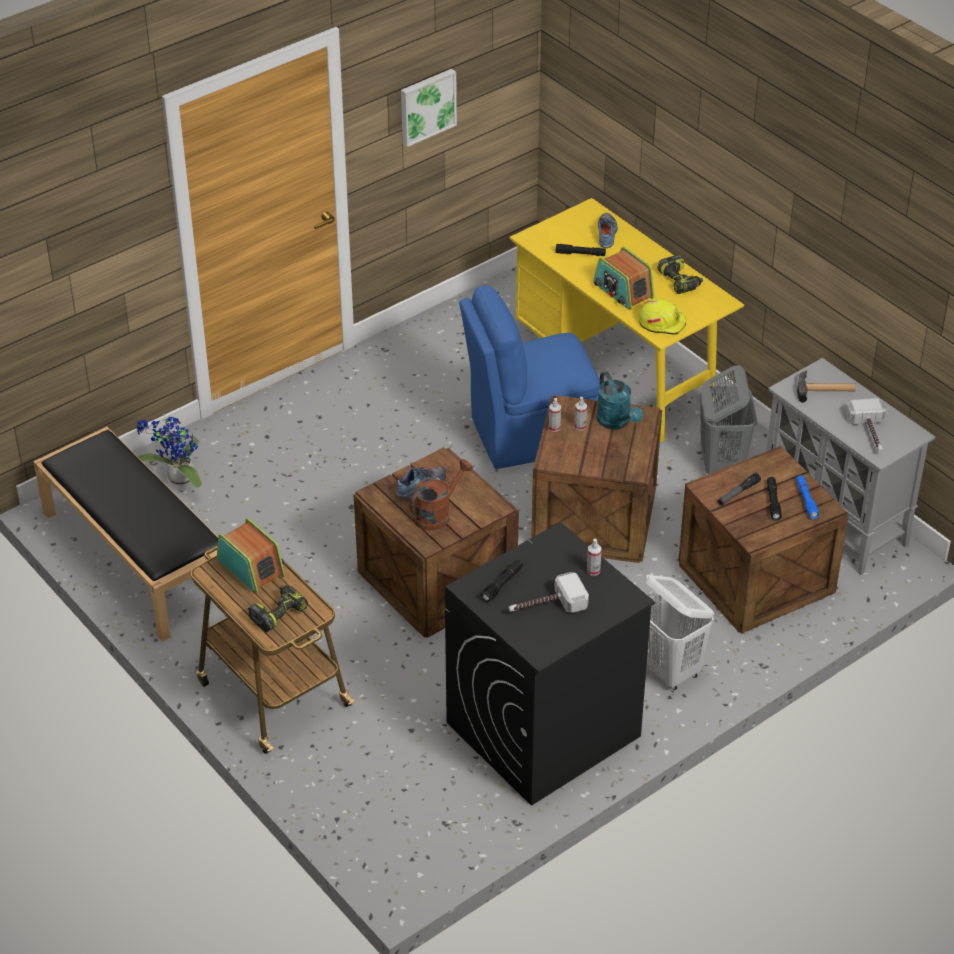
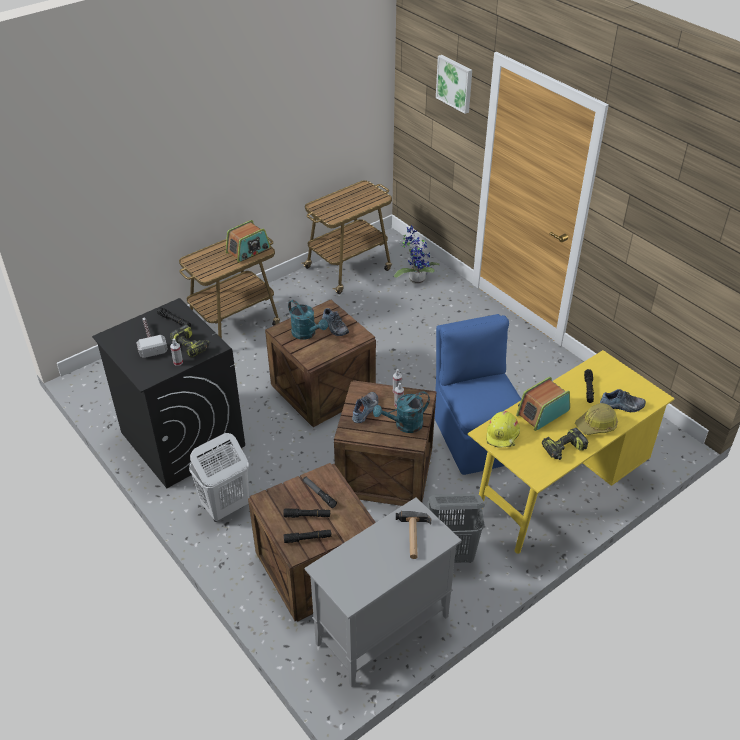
camera: 90 degrees right, 0 degrees up
black bench [34,427,236,642] -> cart [301,180,392,294]
power drill [248,585,308,632] -> power drill moved to [170,325,210,358]
picture [401,69,457,147] -> picture moved to [436,55,472,114]
brown watering can [409,459,473,530] -> turquoise watering can [288,300,328,340]
blue flashlight [796,475,819,519] -> black flashlight [284,530,331,543]
hammer [846,398,886,453] -> none
none -> shoe [352,392,379,423]
none -> hard hat [575,403,618,435]

